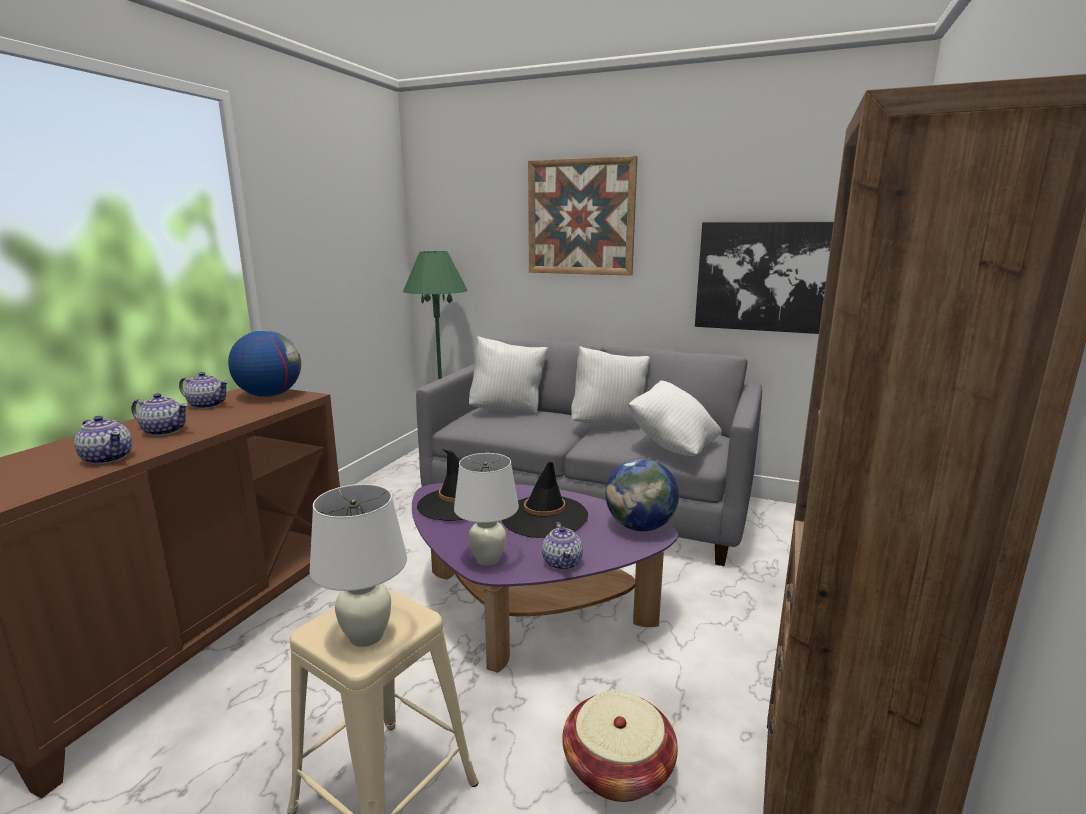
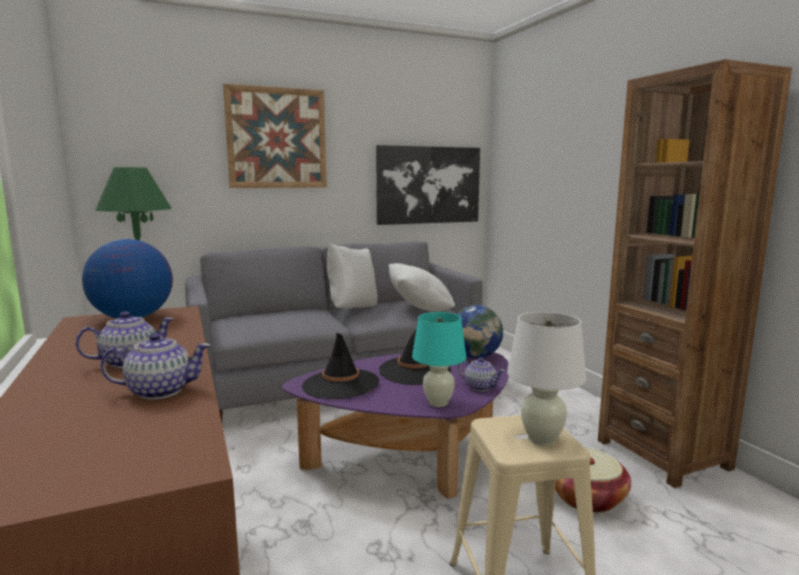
camera: 45 degrees left, 5 degrees down
teapot [179,372,229,409] -> none
white table lamp [454,453,519,566] -> turquoise table lamp [412,312,466,407]
white pillow [469,336,548,415] -> none

